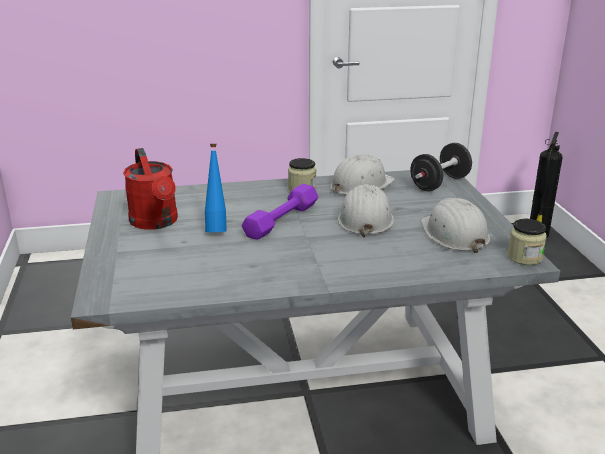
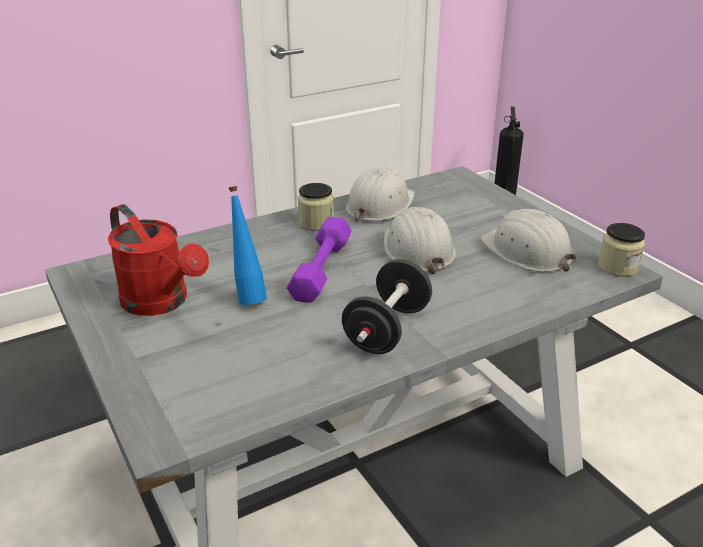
camera: 20 degrees left, 5 degrees up
black dumbbell [410,143,472,191] -> black dumbbell moved to [342,259,432,354]

